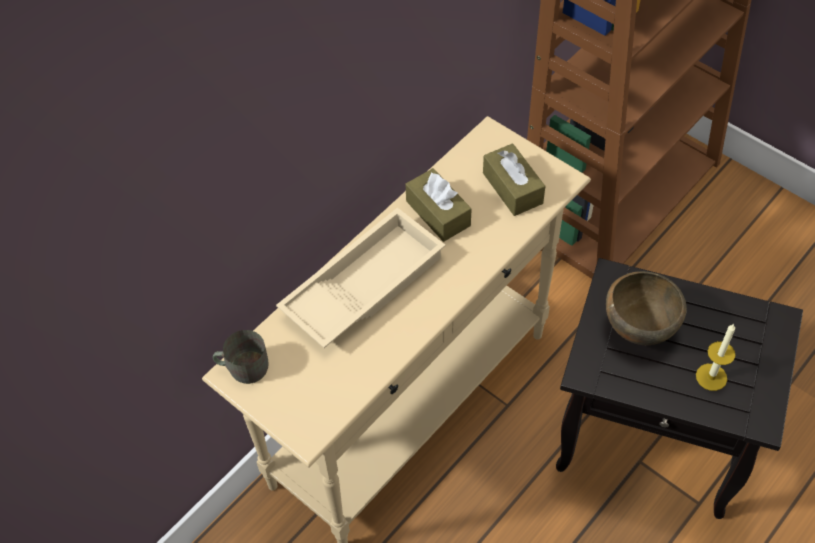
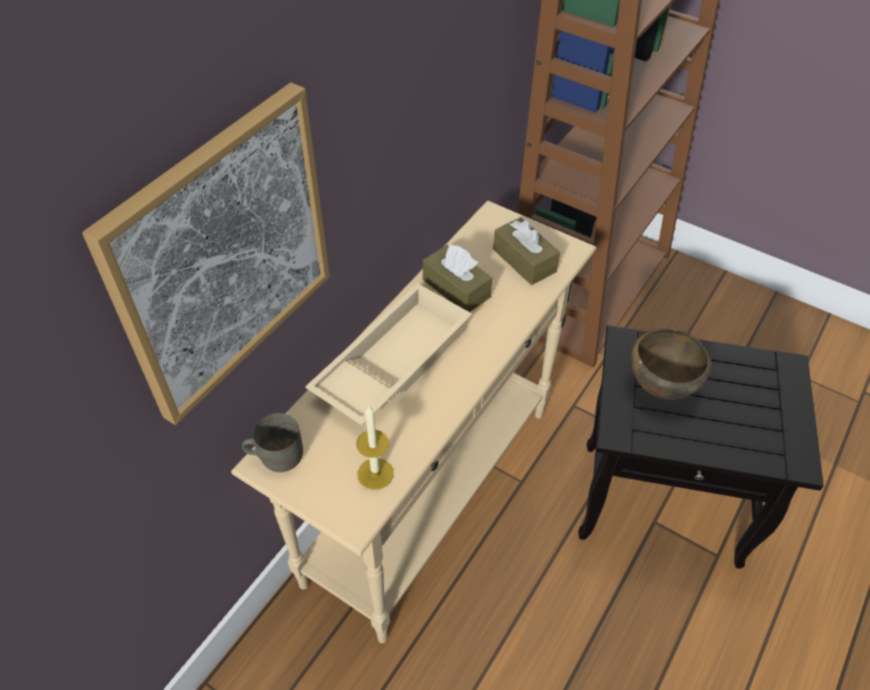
camera: 10 degrees left, 5 degrees down
candle [696,324,735,391] -> candle moved to [357,406,394,490]
none -> picture [82,82,330,425]

